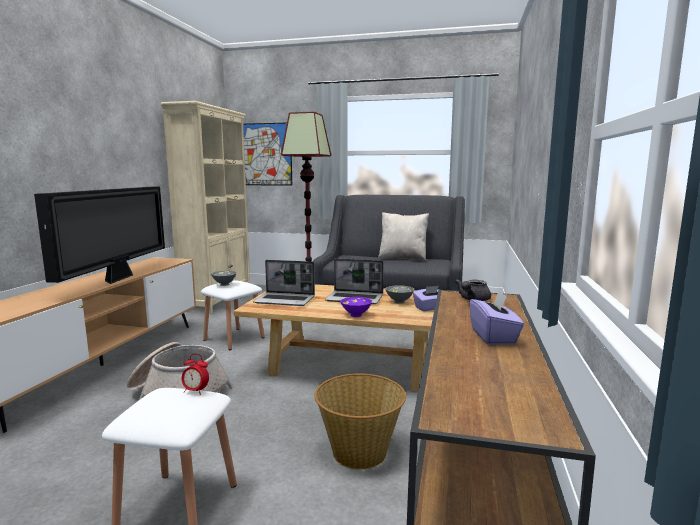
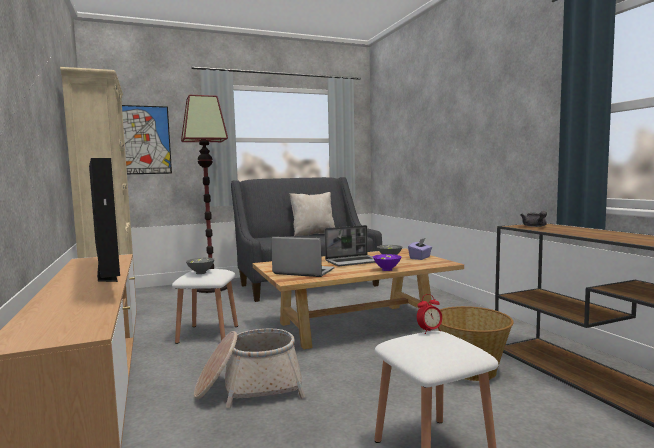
camera: 35 degrees left, 5 degrees down
laptop [253,260,315,306] -> laptop turned 135 degrees counterclockwise [271,236,335,277]
purple tissue box [469,290,524,345] -> none

